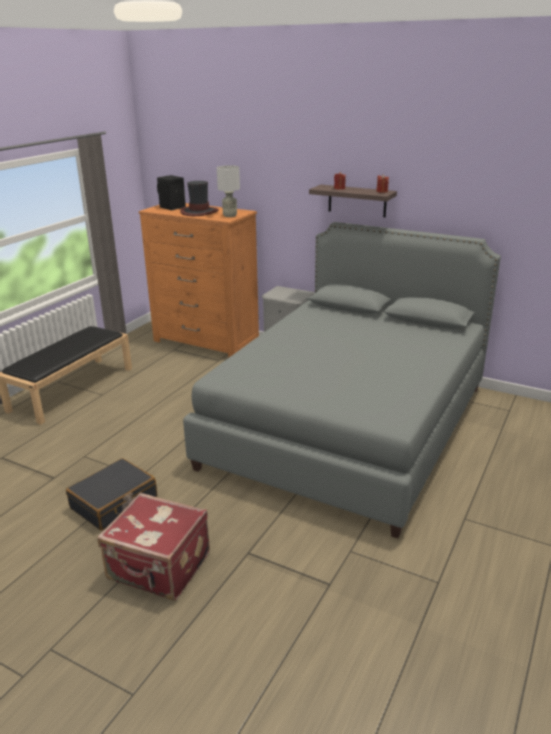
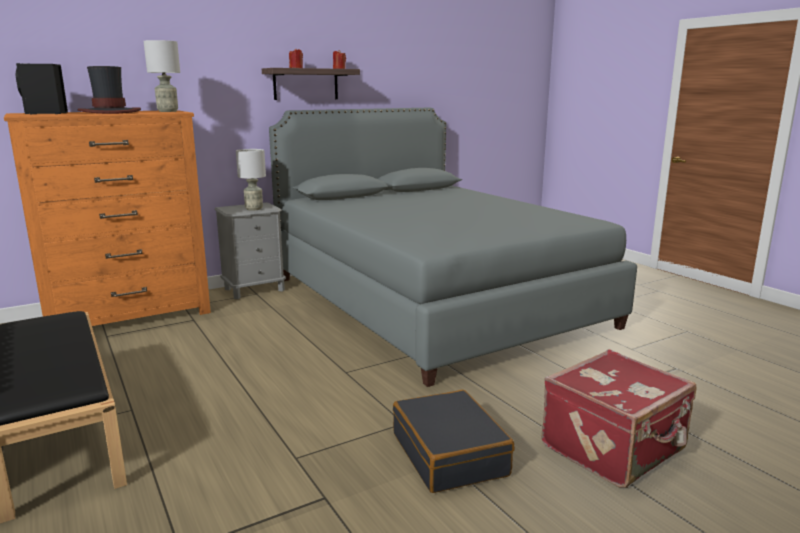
camera: 60 degrees left, 10 degrees down
none -> grey table lamp [236,149,266,211]

